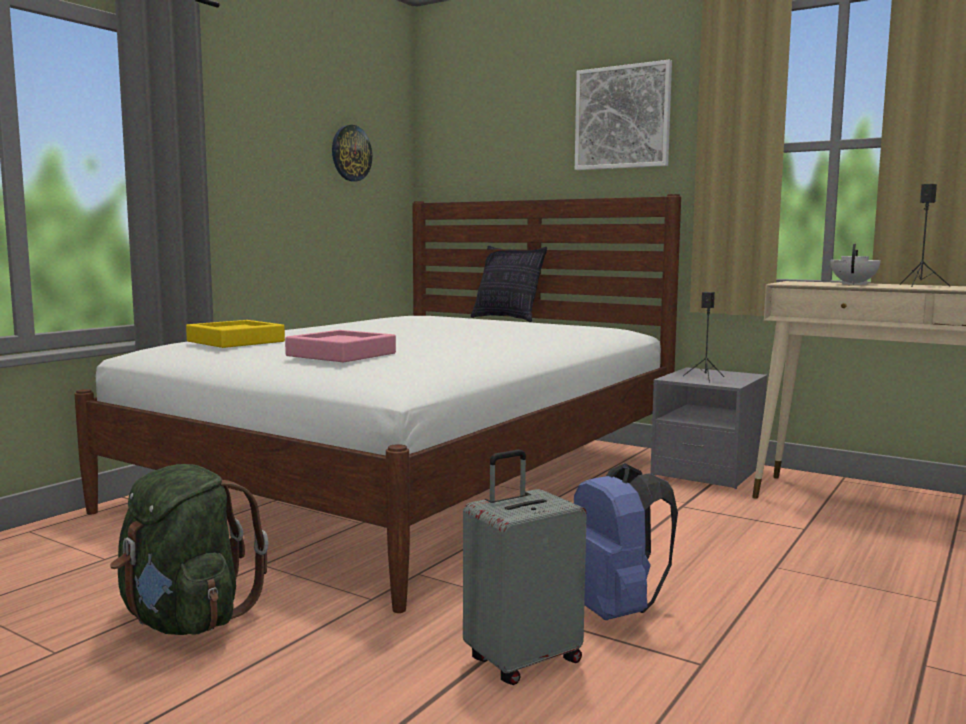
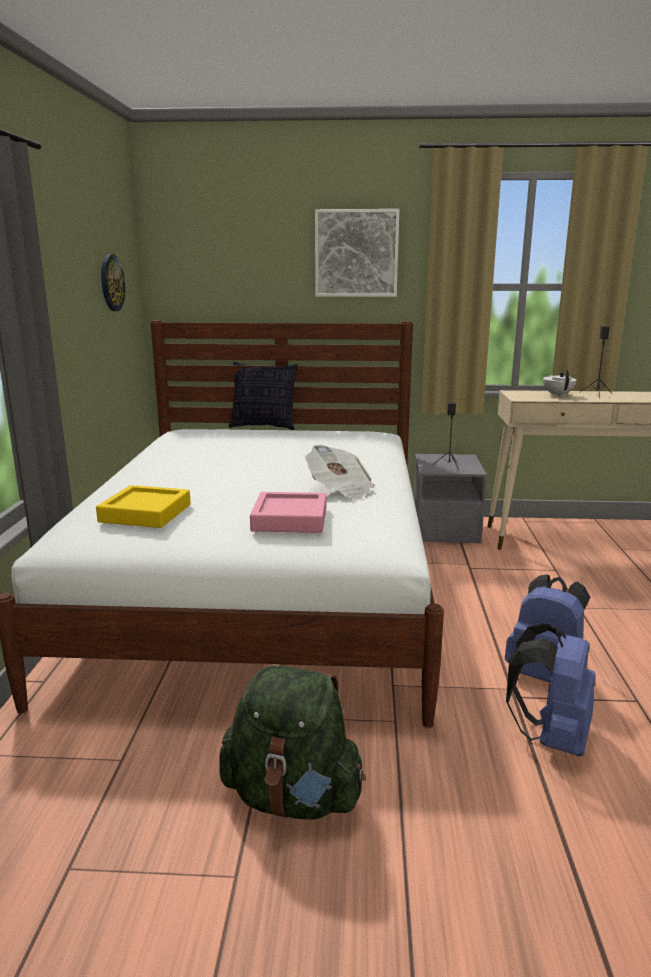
camera: 30 degrees left, 10 degrees up
grey suitcase [463,450,587,685] -> blue backpack [506,623,596,756]
none -> newspaper [305,445,375,501]

